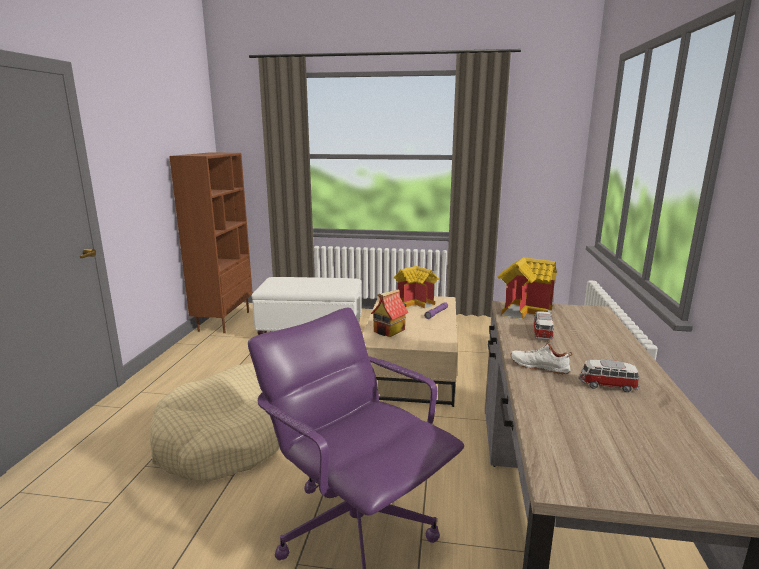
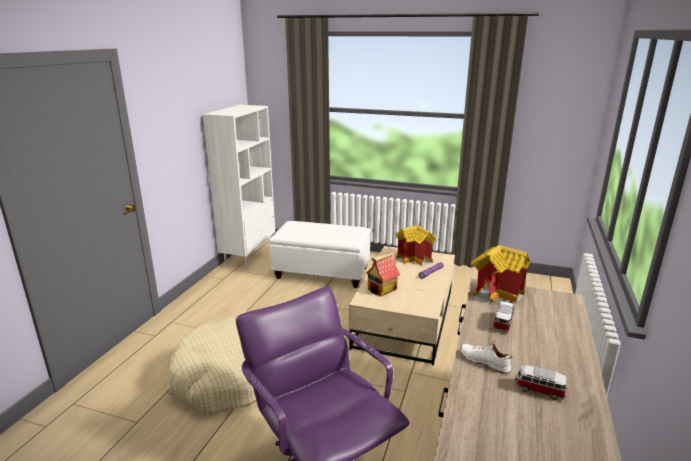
camera: 10 degrees right, 5 degrees up
brown bookcase [169,153,253,333] -> white bookcase [203,105,275,269]

